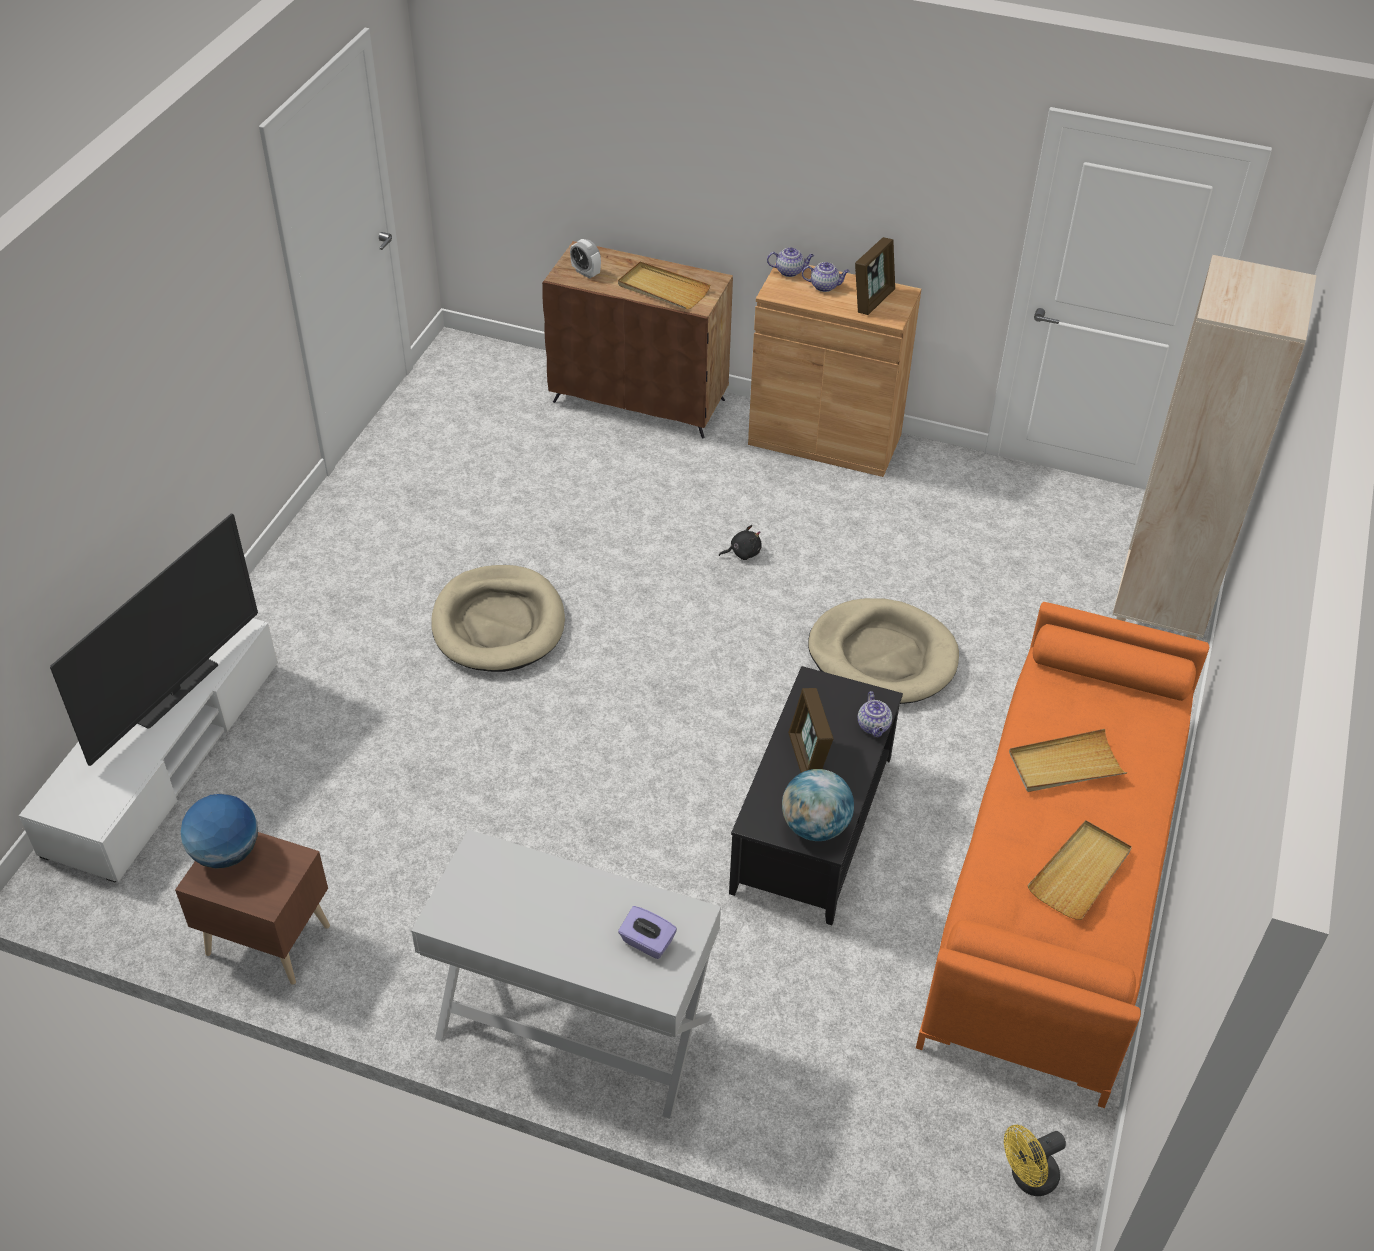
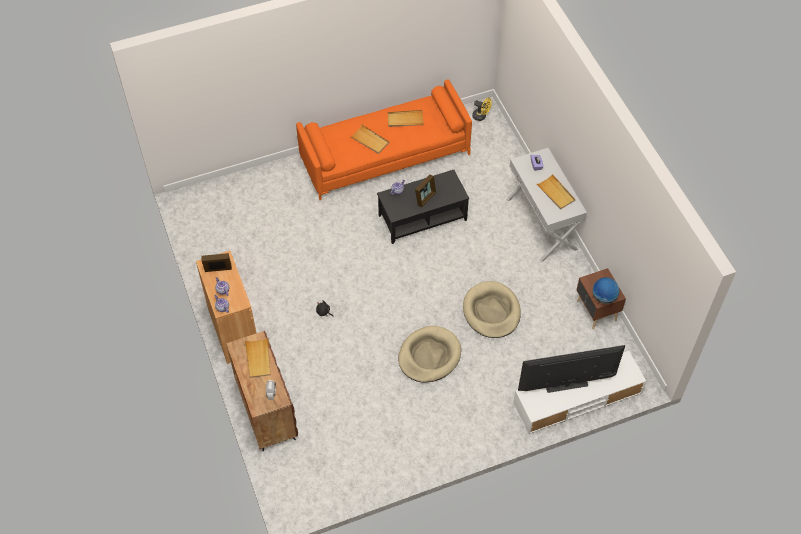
camera: 130 degrees left, 10 degrees up
globe [782,769,854,841] -> none
beige dog bed [808,598,959,704] -> beige dog bed moved to [463,281,521,338]
beige bookcase [1112,255,1317,639] -> none
none -> beige tray [536,174,575,209]

